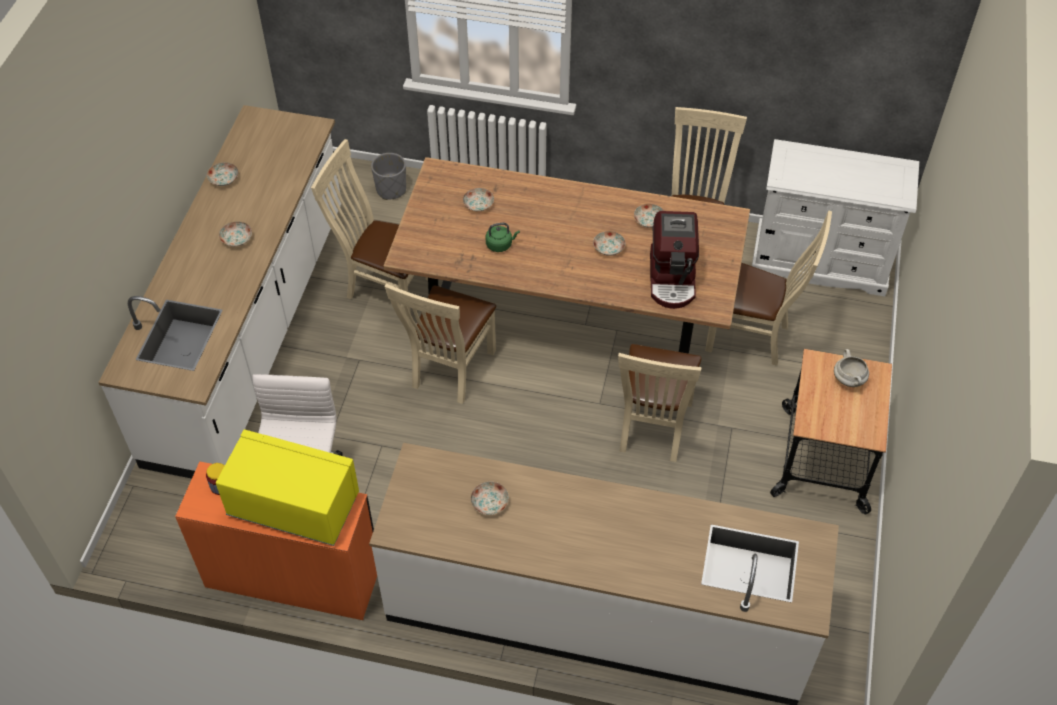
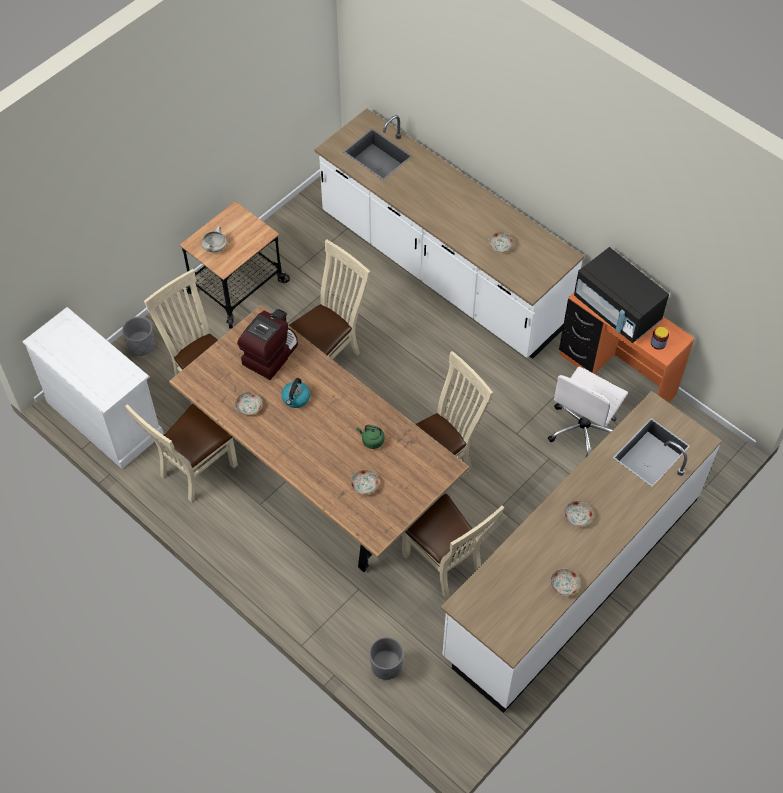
camera: 150 degrees left, 5 degrees up
yellow microwave [216,429,359,546] -> black microwave [574,247,669,343]
plate [593,231,626,256] -> kettle [282,378,310,408]
none -> grey planter [122,316,155,356]

